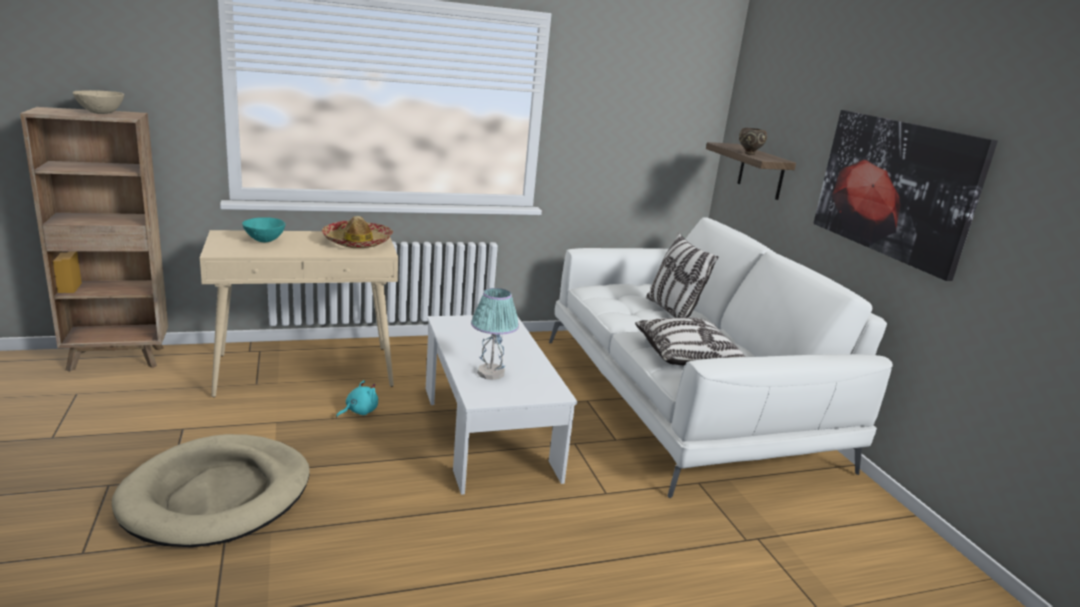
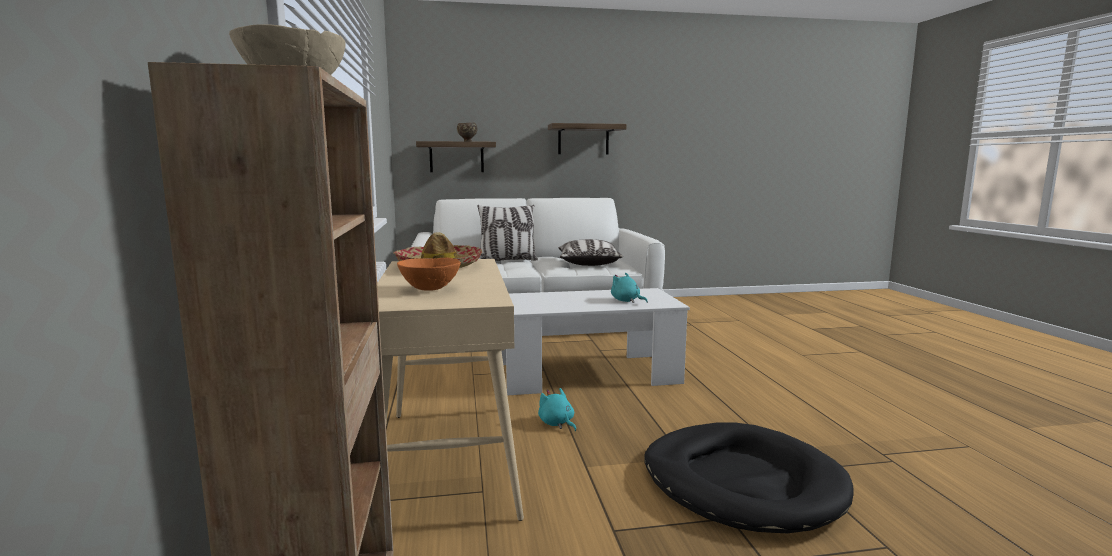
camera: 80 degrees left, 10 degrees down
beige dog bed [112,434,310,547] -> black dog bed [644,422,854,533]
turquoise bowl [242,217,285,242] -> orange bowl [397,258,461,291]
table lamp [471,288,519,380] -> turquoise plush toy [611,273,648,303]
picture [813,110,998,281] -> shelf [548,123,627,154]

